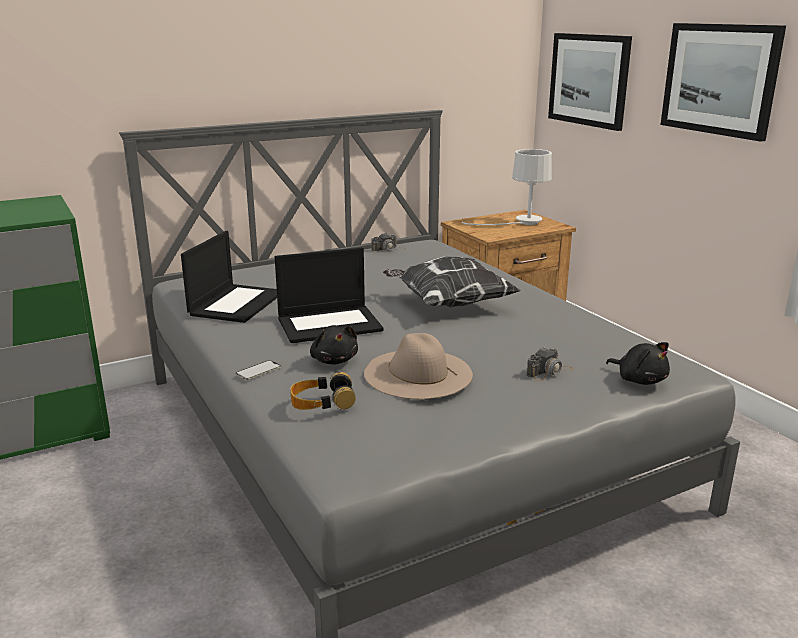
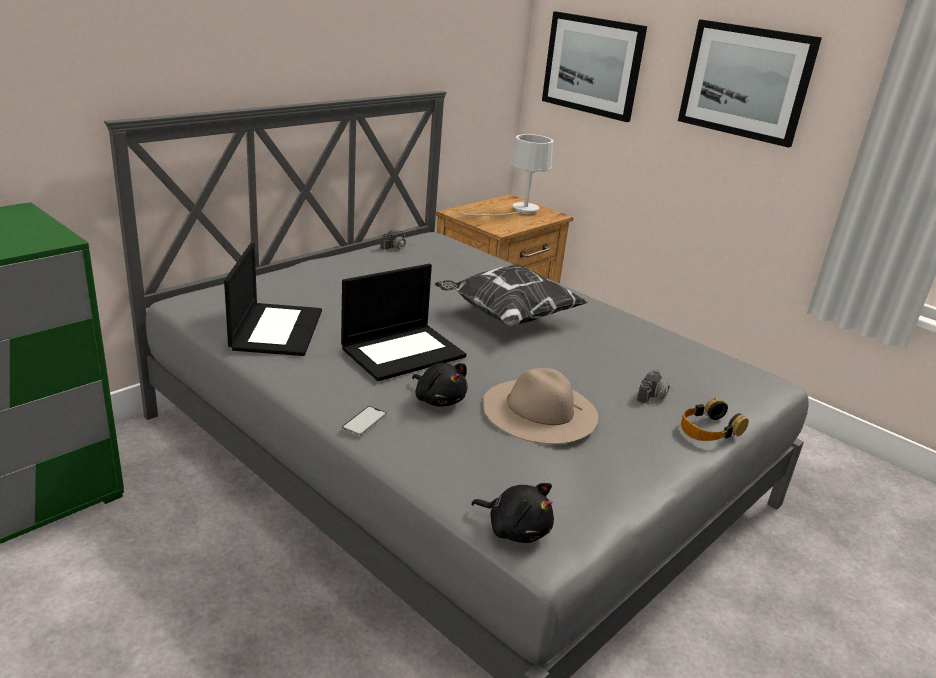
camera: 20 degrees left, 5 degrees up
headphones [290,372,356,410] -> headphones moved to [681,398,749,441]
black plush toy [606,342,670,385] -> black plush toy moved to [471,483,554,543]

